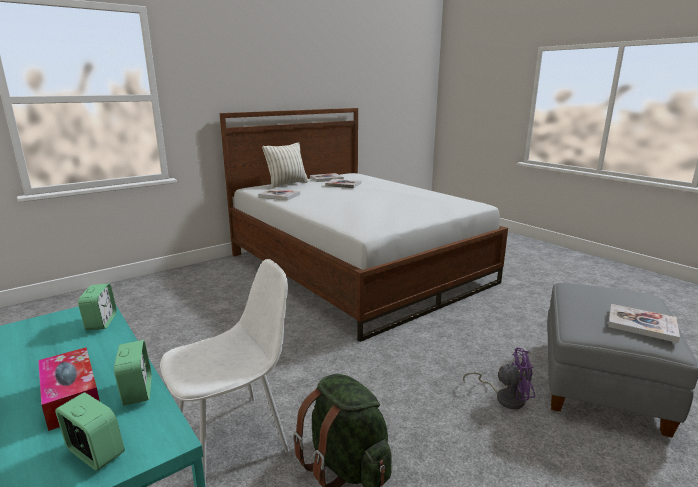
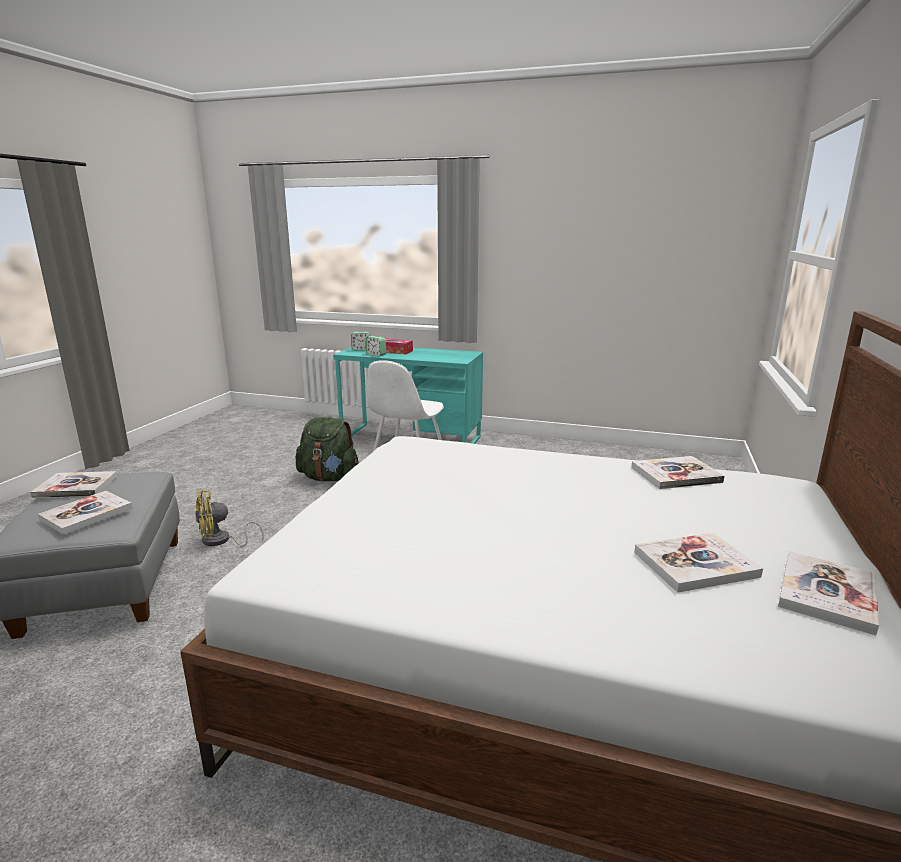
camera: 145 degrees right, 0 degrees up
alarm clock [78,284,116,331] -> none
pillow [262,142,308,188] -> none
purple fan [463,348,535,409] -> yellow fan [195,490,264,547]
none -> book [38,491,133,535]

